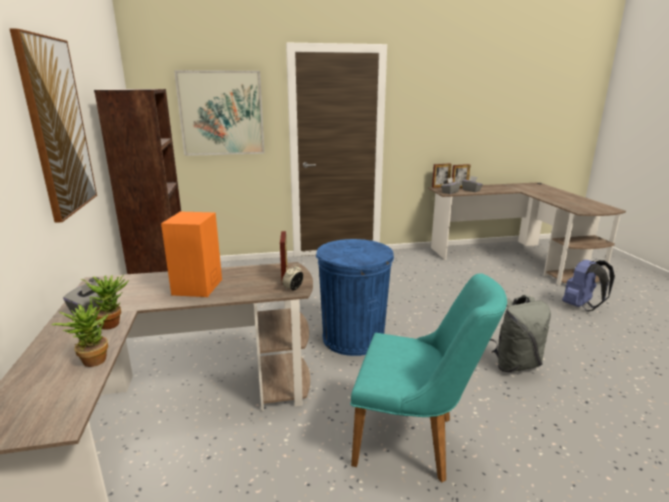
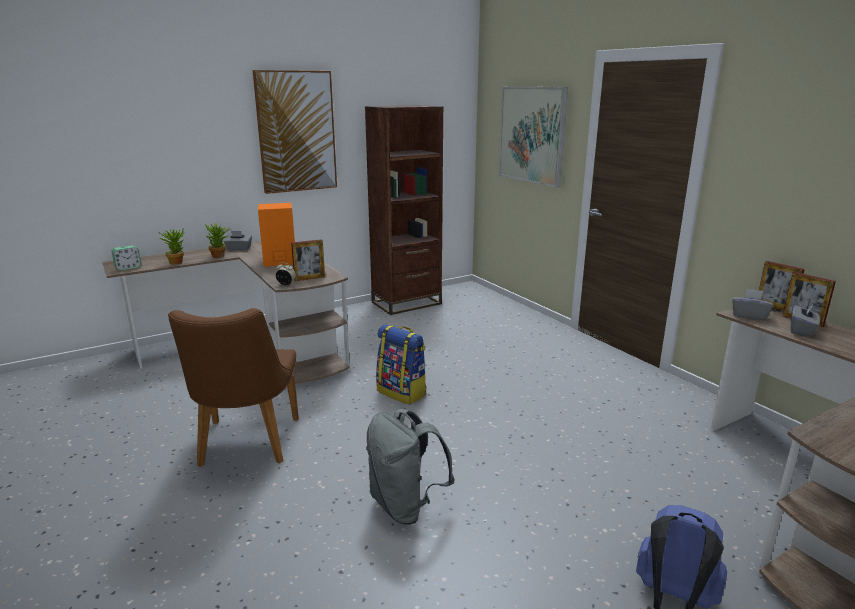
camera: 70 degrees right, 0 degrees up
blue trash can [316,239,394,356] -> backpack [376,324,426,405]
turquoise chair [350,273,507,482] -> brown chair [168,308,299,467]
none -> alarm clock [112,245,141,271]

